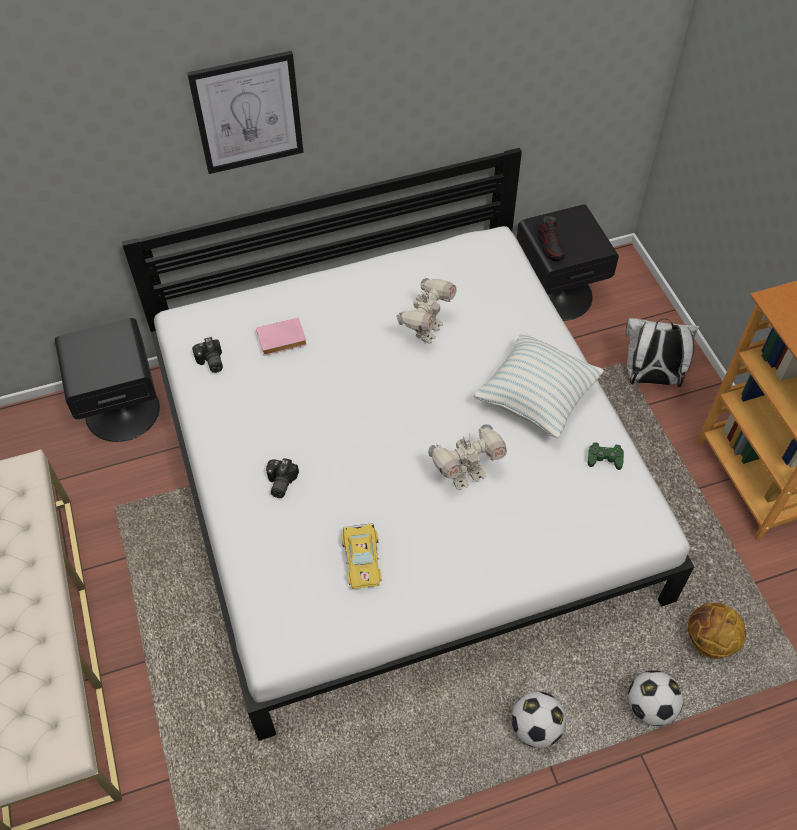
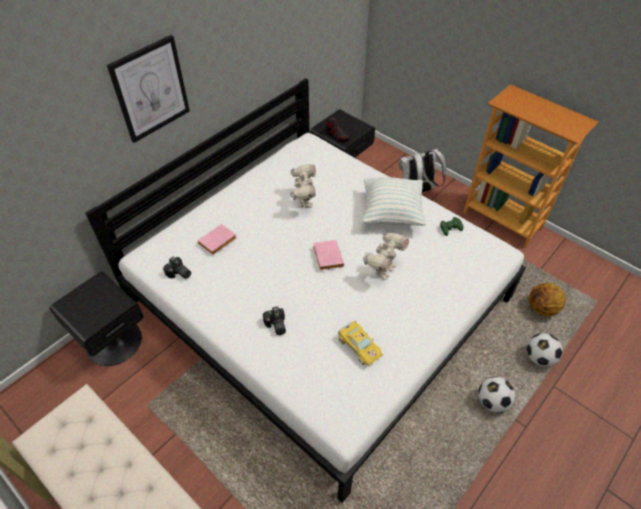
camera: 30 degrees left, 5 degrees down
none -> pink book [313,240,344,270]

